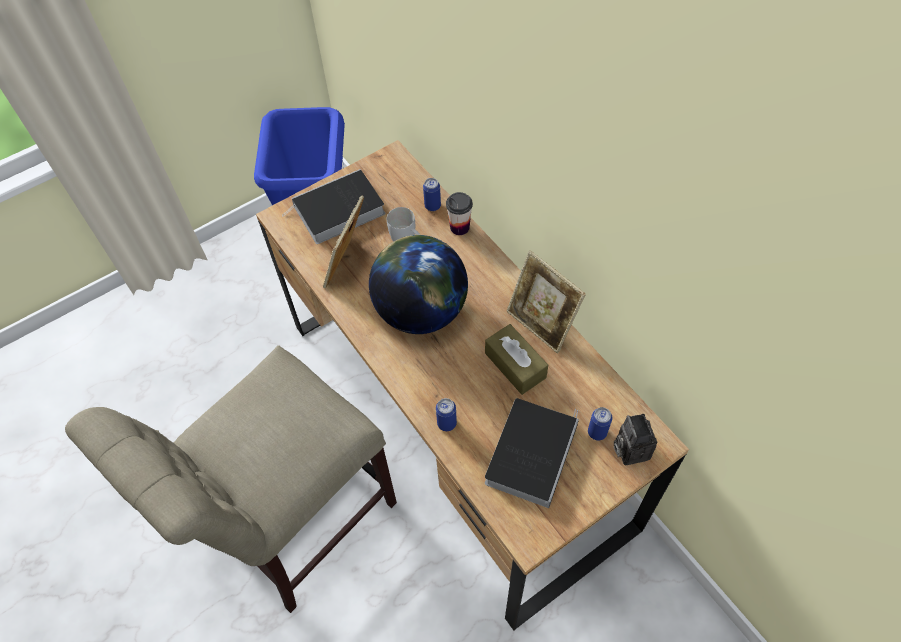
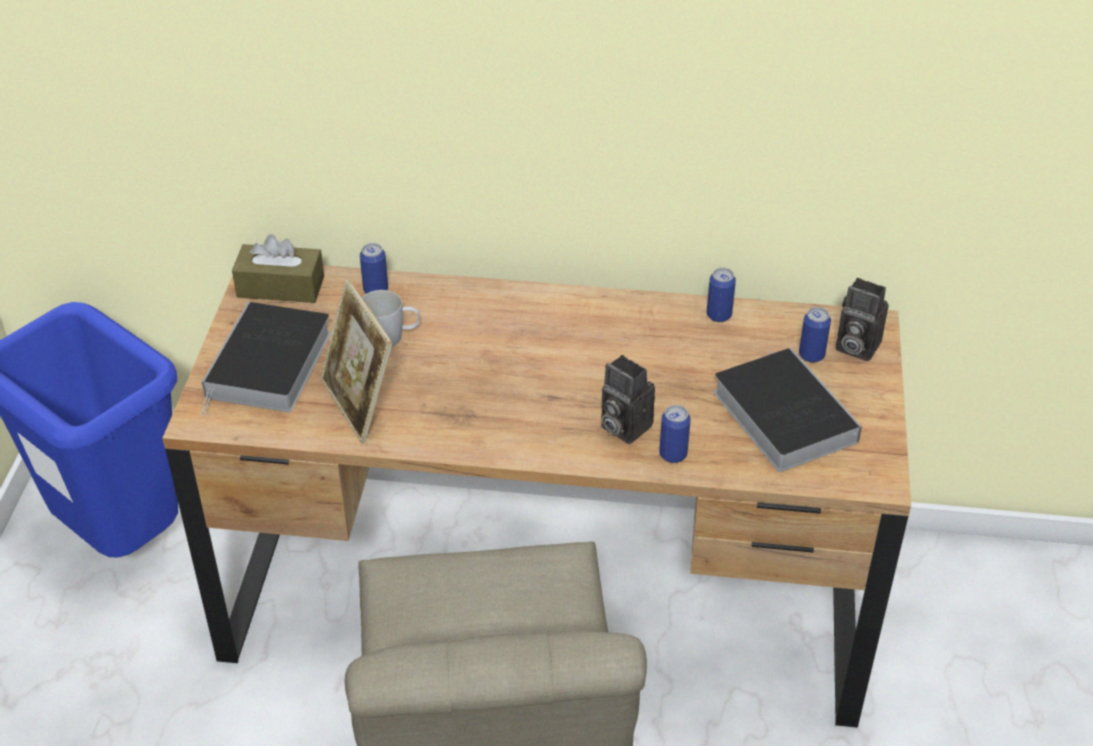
camera: 50 degrees left, 15 degrees down
globe [369,235,468,334] -> none
cup [446,192,473,235] -> none
brown tissue box [485,324,548,395] -> brown tissue box moved to [232,234,324,303]
picture frame [507,250,586,354] -> none
none -> camera [601,355,655,444]
none -> can [707,268,736,322]

